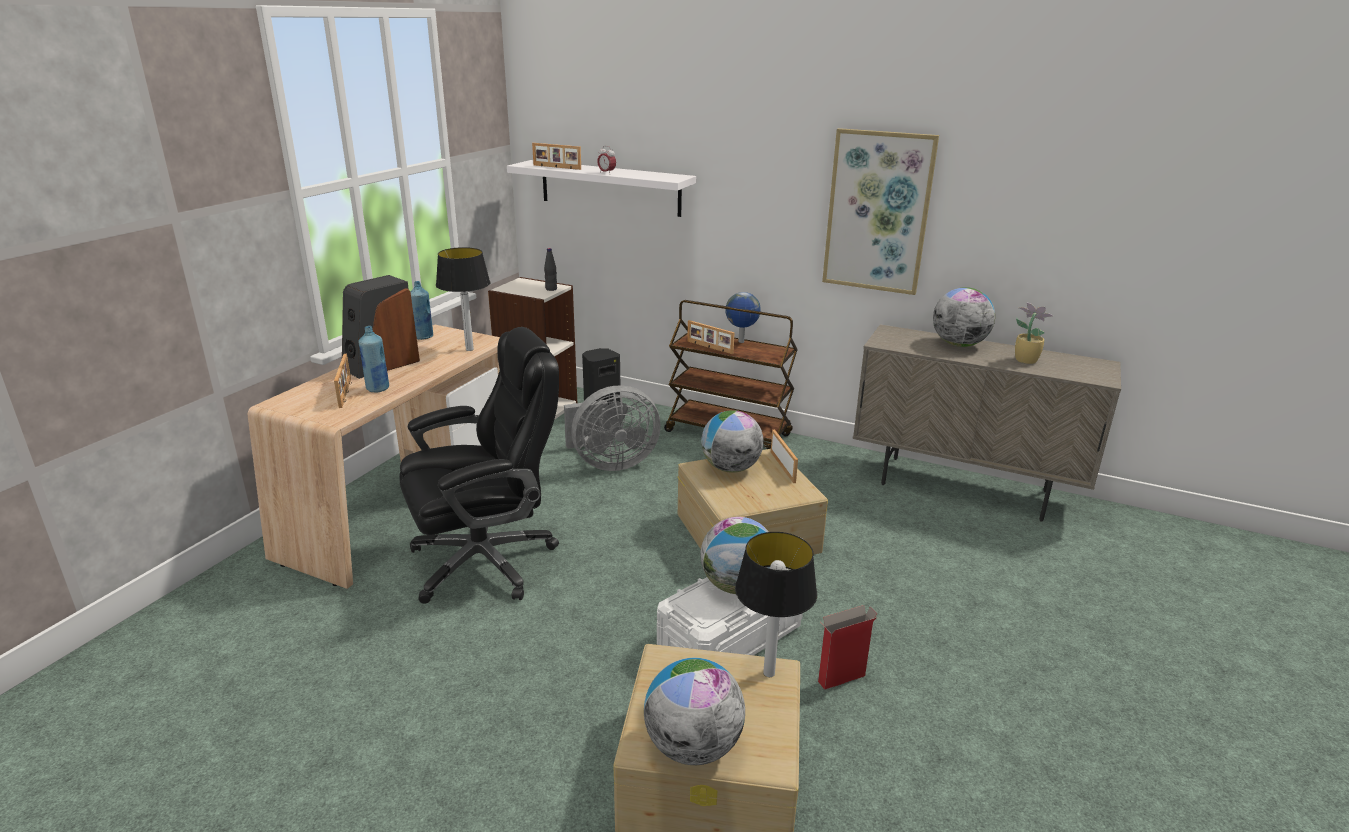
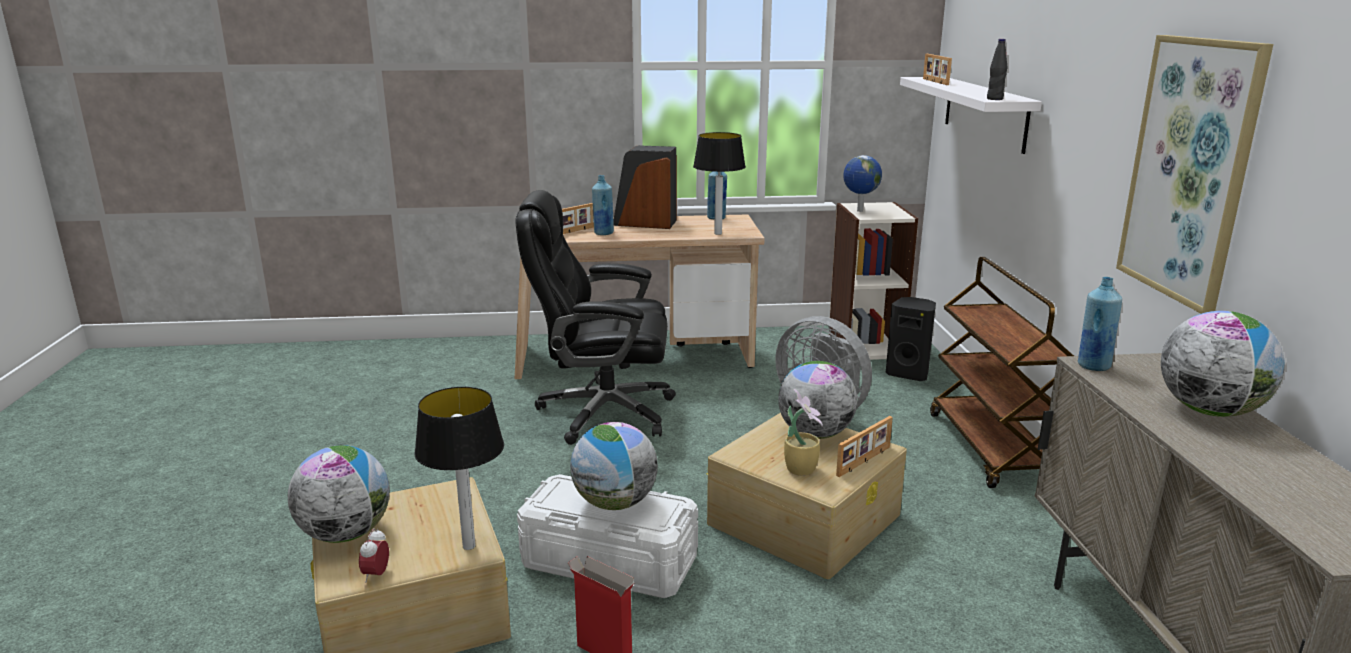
camera: 60 degrees right, 5 degrees down
black office chair [399,327,559,604] -> black office chair turned 150 degrees clockwise [515,190,676,445]
black bottle [544,248,557,291] -> black bottle moved to [987,39,1008,100]
alarm clock [597,146,616,173] -> alarm clock moved to [359,528,389,582]
picture frame [687,320,735,354] -> none
globe [725,292,761,343] -> globe moved to [843,155,882,212]
potted plant [1015,303,1054,364] -> potted plant moved to [784,389,823,476]
none -> blue bottle [1078,277,1122,371]

